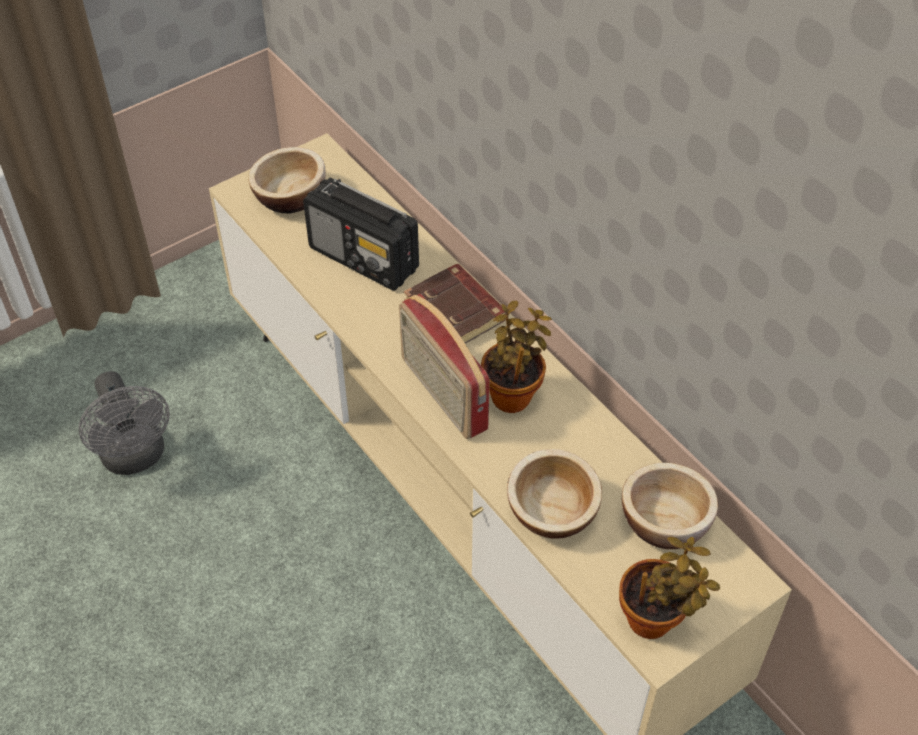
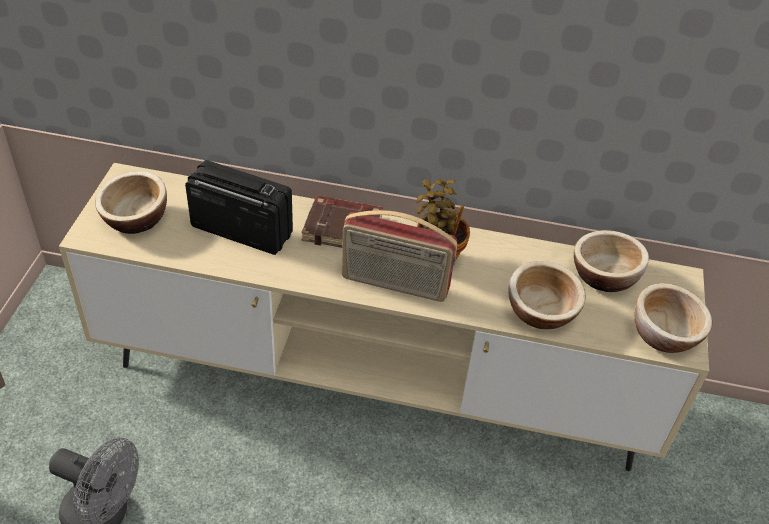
camera: 45 degrees left, 5 degrees down
radio [303,178,419,291] -> radio turned 150 degrees counterclockwise [185,160,293,255]
potted plant [619,537,720,639] -> bowl [634,283,712,353]

